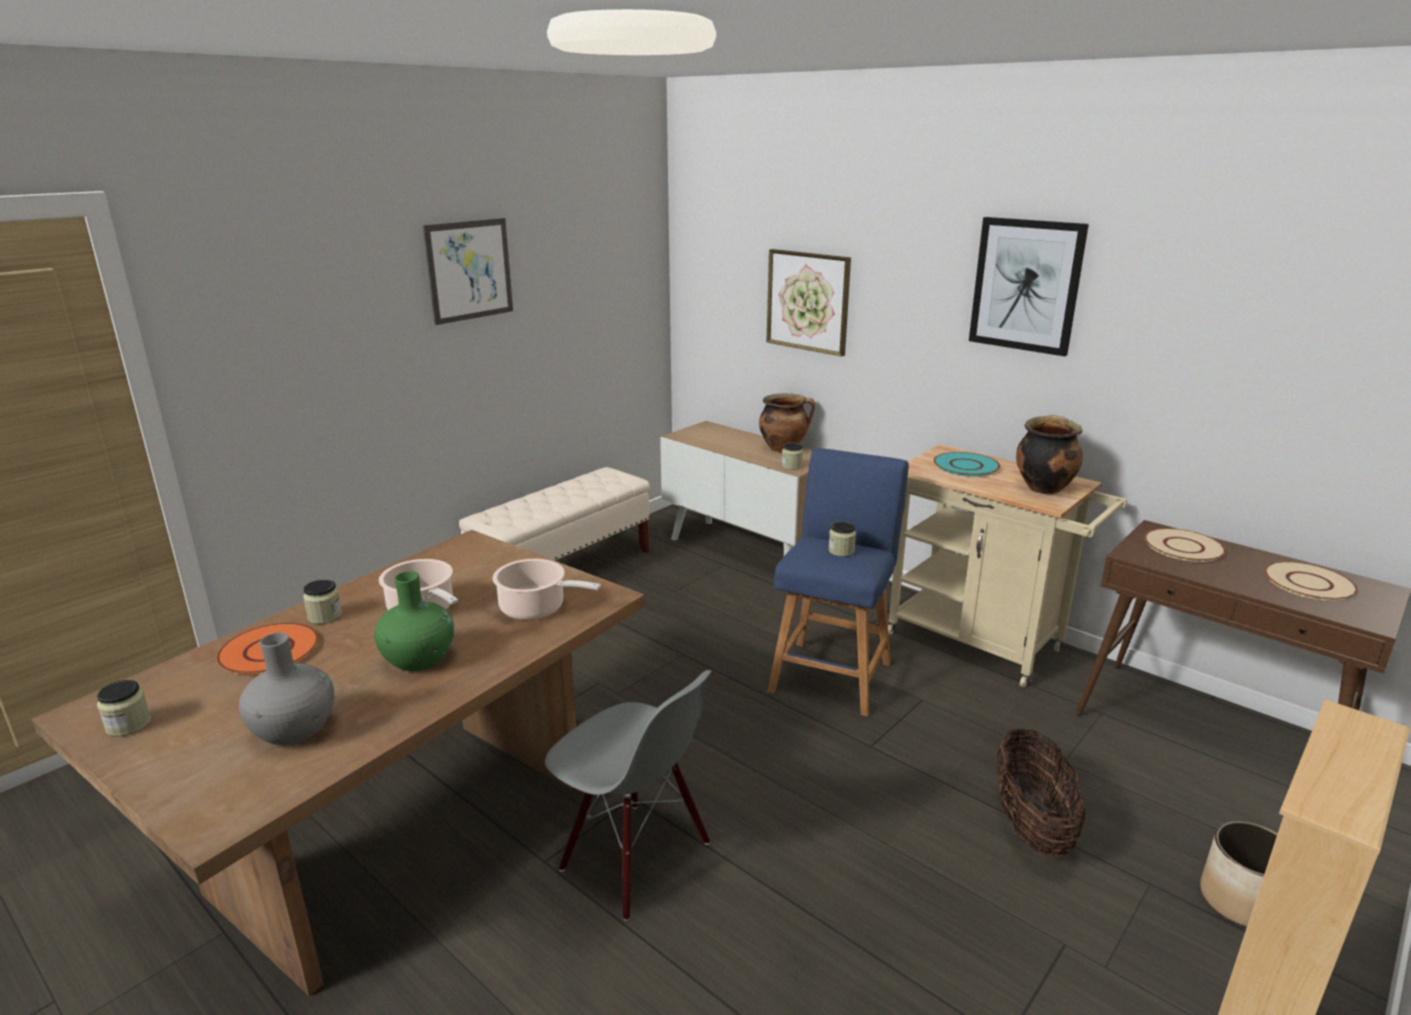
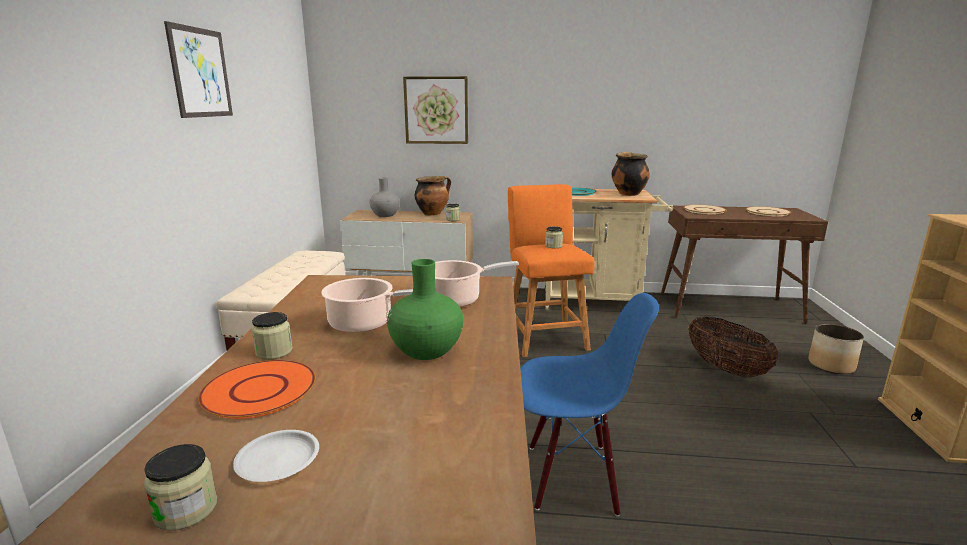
camera: 35 degrees left, 5 degrees down
grey vase [239,633,334,745] -> grey vase moved to [370,178,400,217]
grey chair [545,670,712,921] -> blue chair [520,293,659,516]
blue stool [767,448,909,716] -> orange stool [508,184,595,357]
picture [969,217,1089,356] -> none
none -> white plate [233,430,319,482]

